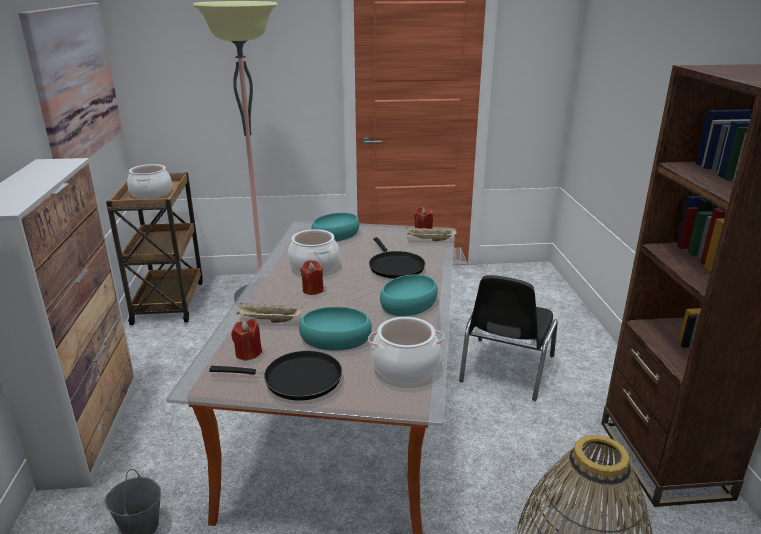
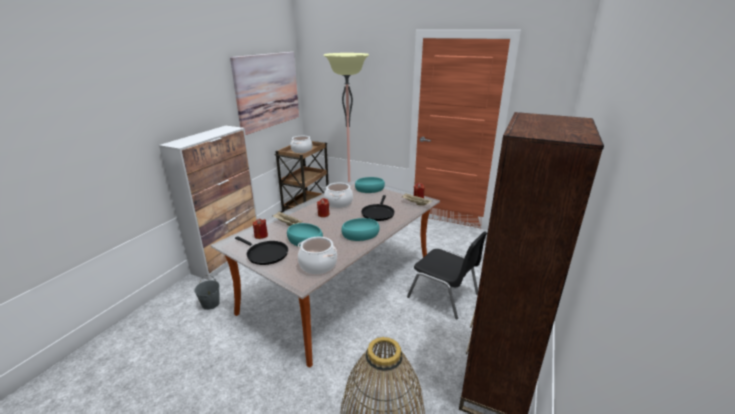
camera: 30 degrees right, 0 degrees up
black chair [459,275,558,401] -> black chair turned 105 degrees counterclockwise [407,231,487,319]

